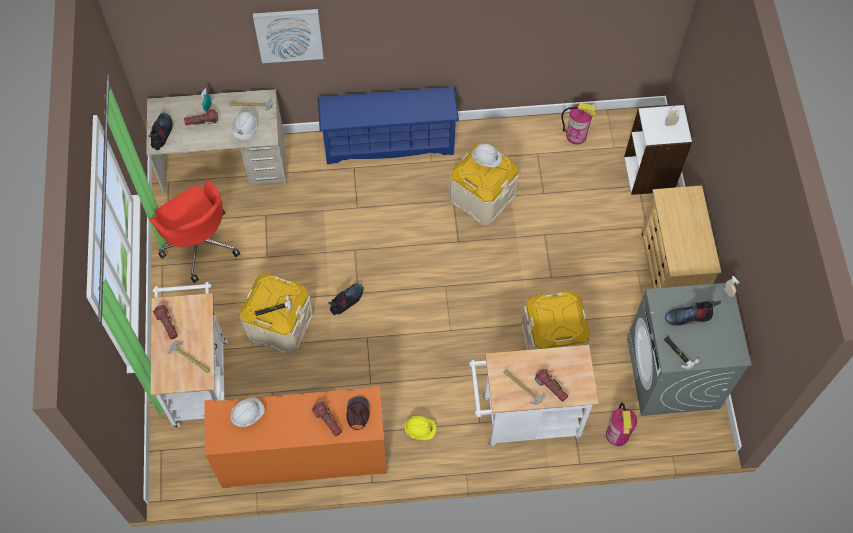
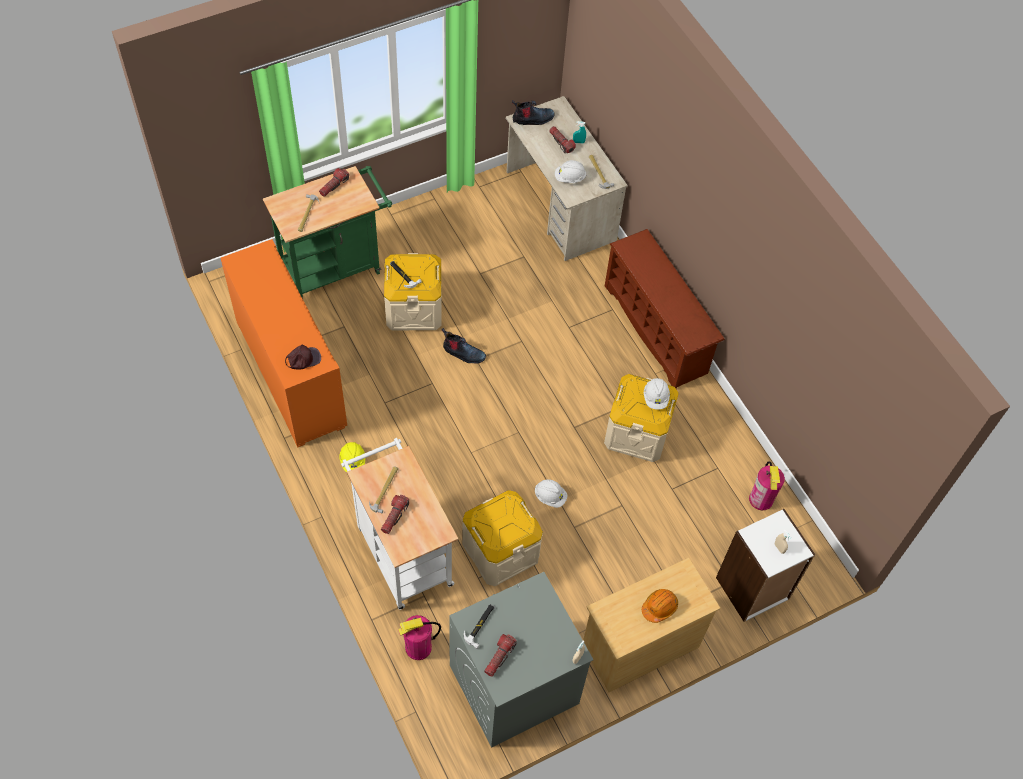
camera: 65 degrees right, 5 degrees down
red office chair [149,180,240,283] -> none
white cart [151,282,228,427] -> green cart [263,166,392,299]
white hard hat [230,397,265,427] -> white hard hat moved to [535,479,568,508]
picture [253,9,324,63] -> none
flashlight [312,401,342,437] -> flashlight moved to [484,634,517,677]
blue shoe rack [318,87,459,164] -> brown shoe rack [605,229,725,389]
boot [665,300,721,326] -> none
none -> orange hard hat [642,589,678,623]

